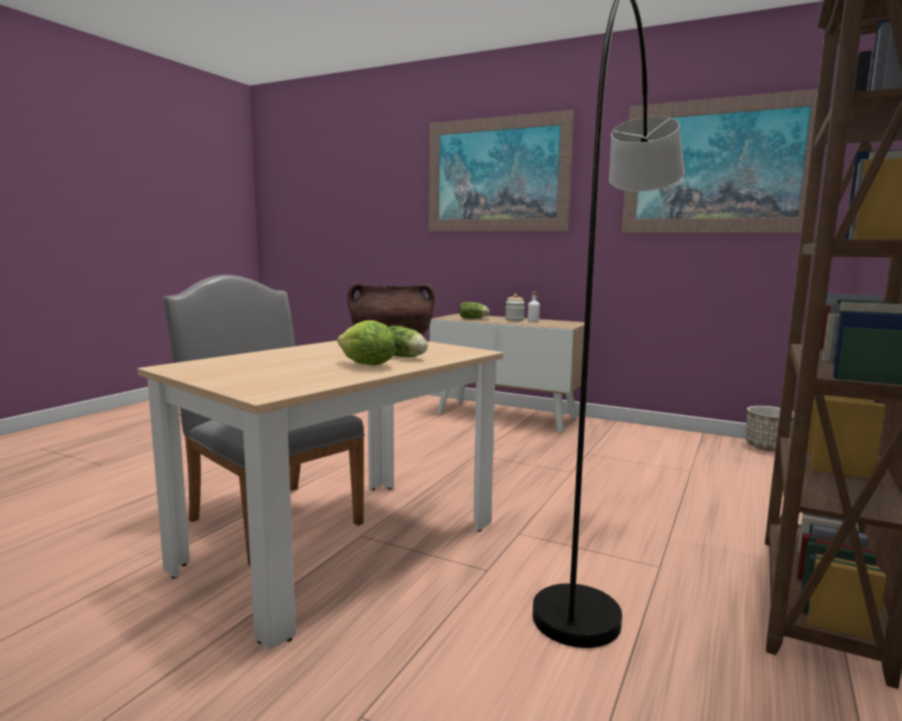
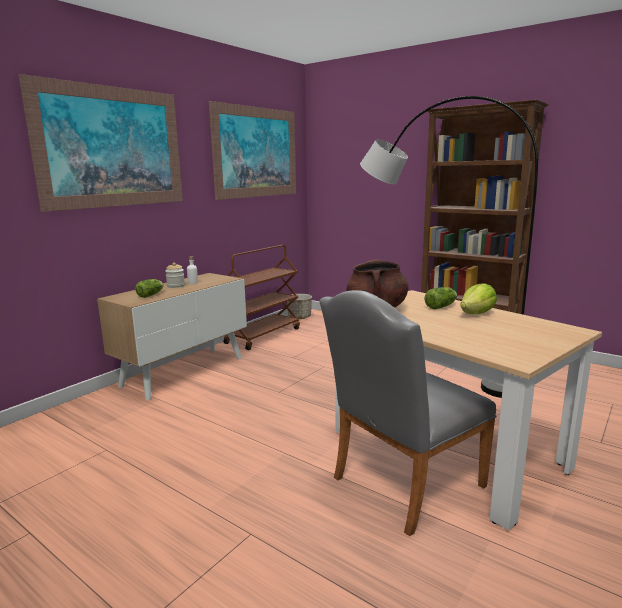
camera: 80 degrees left, 5 degrees up
none -> brown cart [223,245,300,350]

